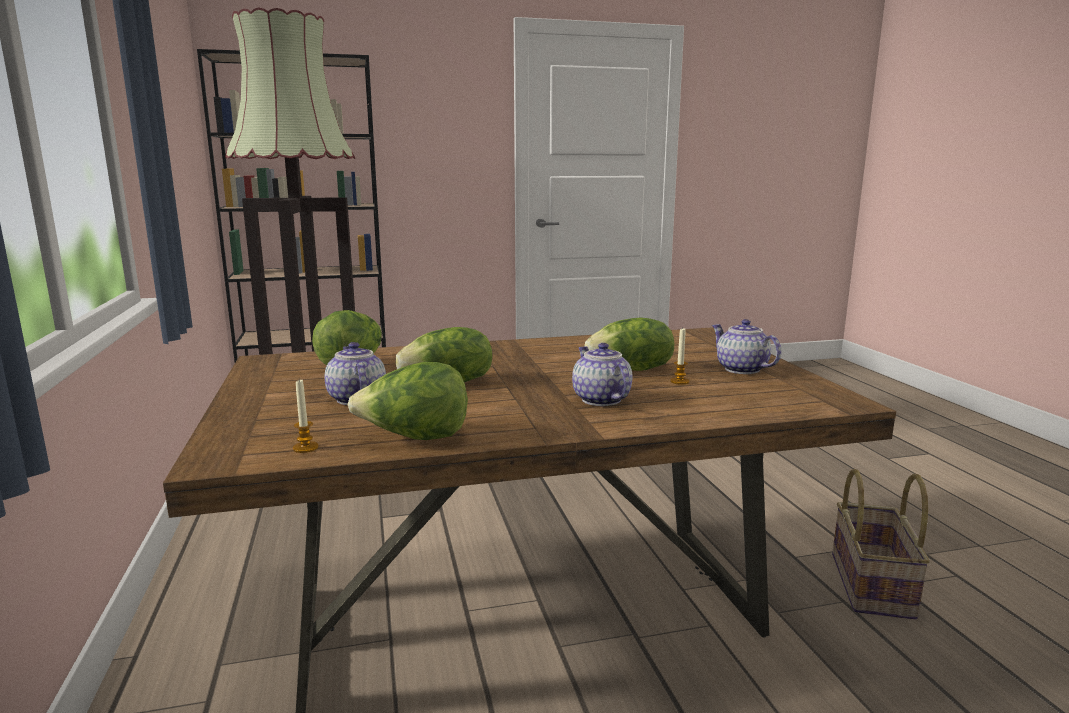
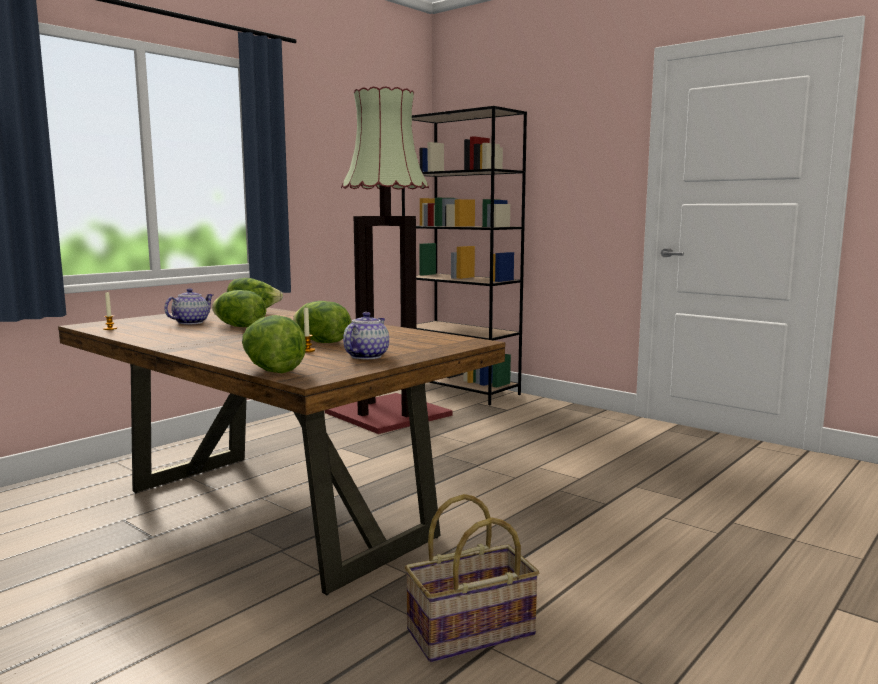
camera: 55 degrees right, 5 degrees down
lettuce [348,362,468,440] -> lettuce moved to [242,315,306,373]
teapot [572,343,632,406] -> none

